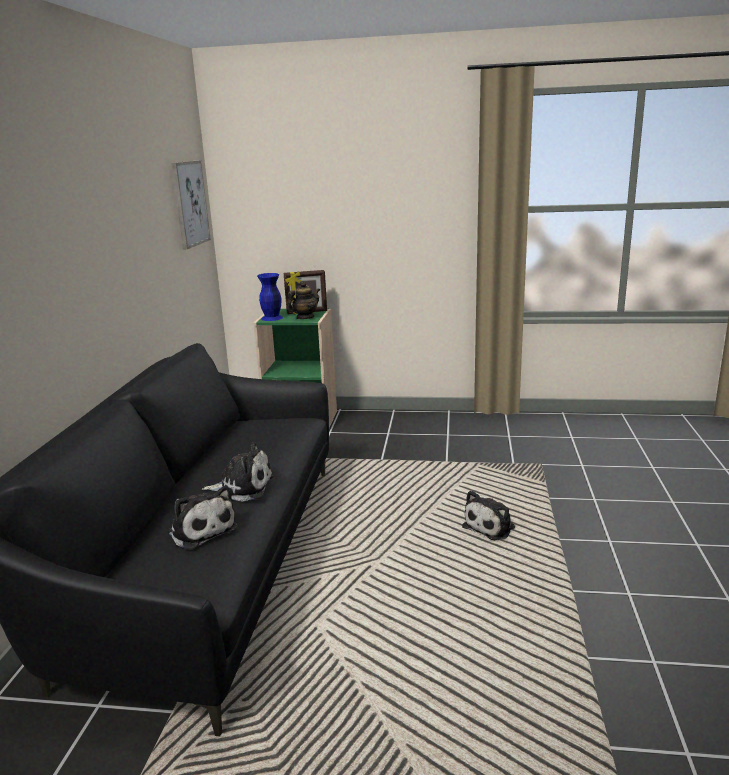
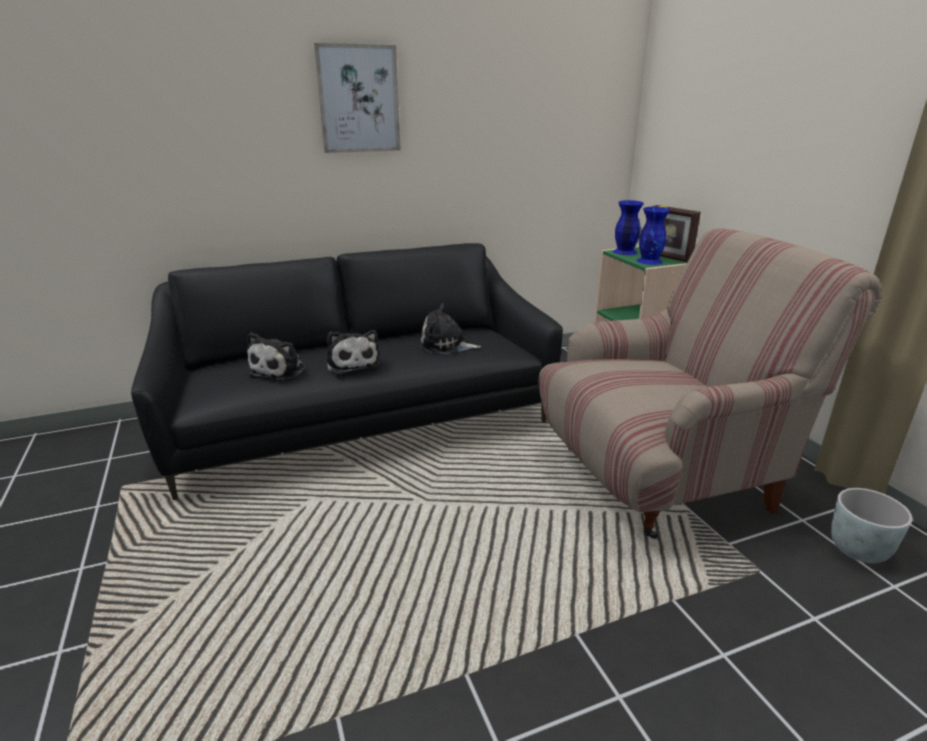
camera: 60 degrees right, 5 degrees up
picture [171,160,211,250] -> picture moved to [314,43,401,153]
teapot [287,282,320,319] -> blue vase [637,207,670,265]
plush toy [462,490,515,540] -> plush toy moved to [420,304,481,354]
none -> beige armchair [538,228,882,539]
none -> grey planter [831,488,913,563]

